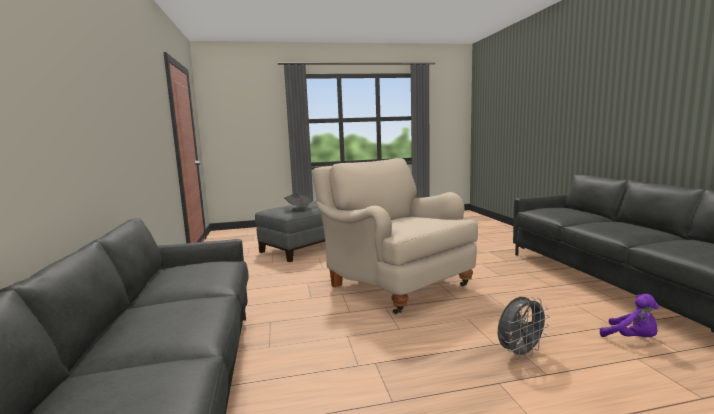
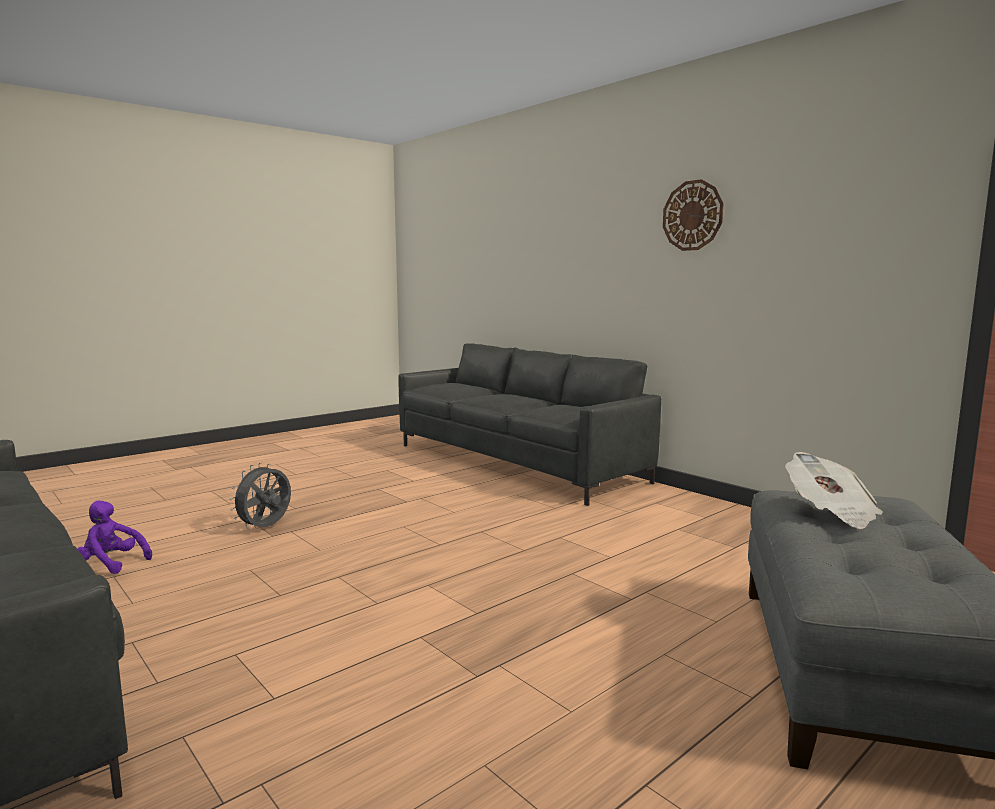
camera: 150 degrees right, 0 degrees up
beige armchair [312,158,478,314] -> none
none -> wall clock [663,179,724,251]

